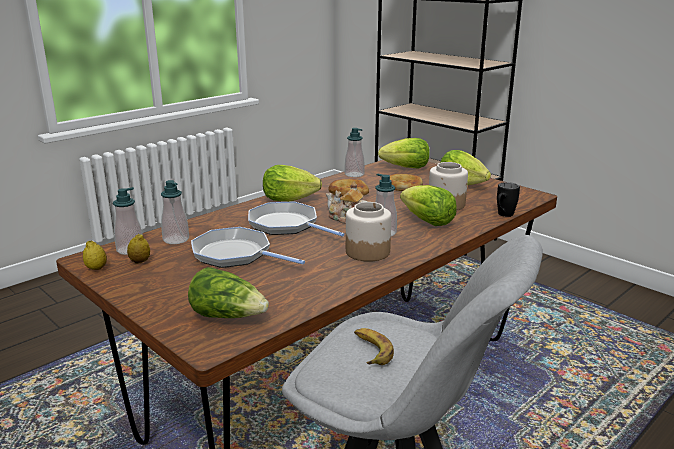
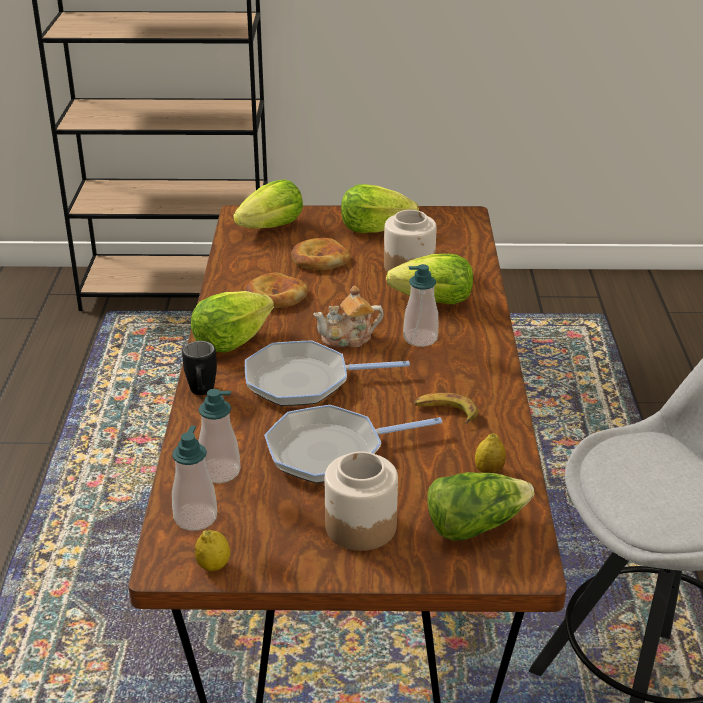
camera: 45 degrees left, 10 degrees up
lemon [127,234,150,264] -> lemon moved to [475,433,506,473]
soap dispenser [345,128,365,177] -> none
jar [346,202,391,262] -> jar moved to [324,451,398,551]
banana [354,328,394,365] -> banana moved to [414,393,478,423]
black mug [497,182,520,217] -> black mug moved to [182,341,217,395]

